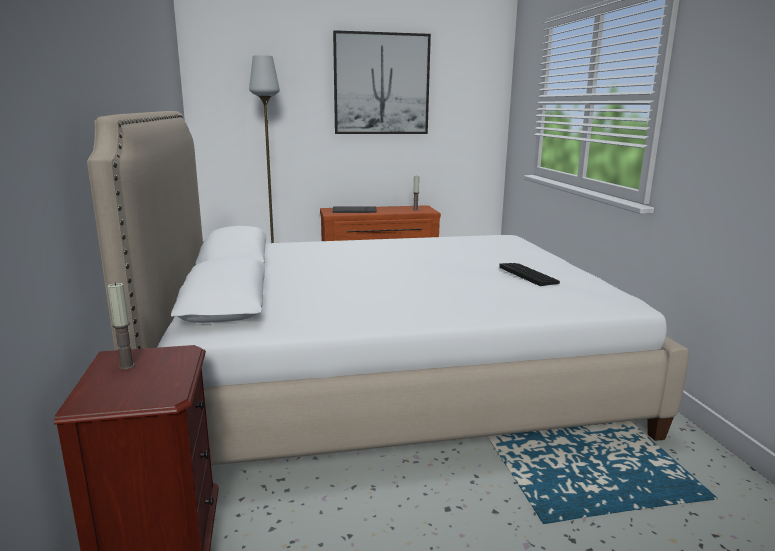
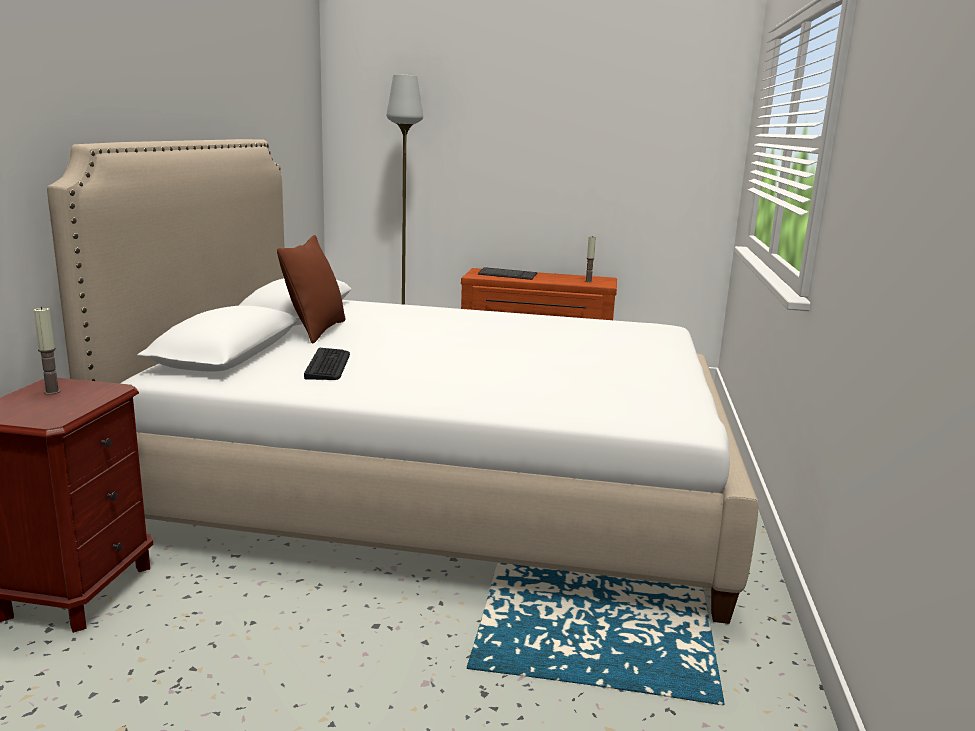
camera: 20 degrees right, 0 degrees up
picture [333,30,431,134] -> none
keyboard [499,263,560,286] -> keyboard moved to [304,348,350,380]
none -> brown pillow [277,235,346,343]

